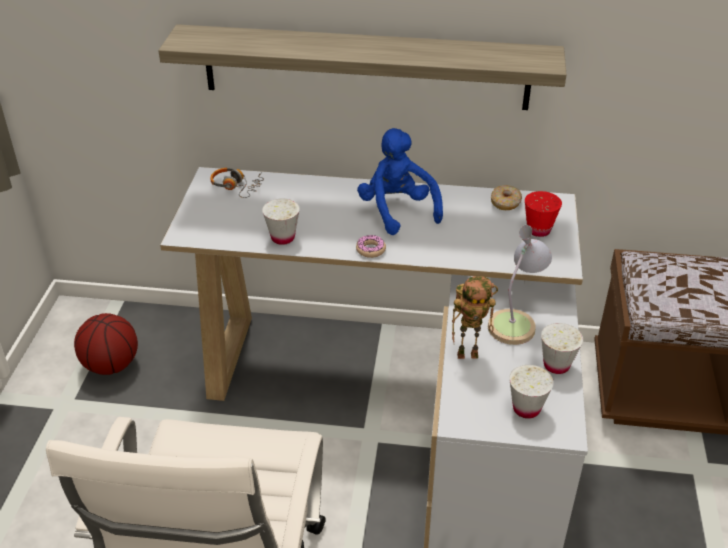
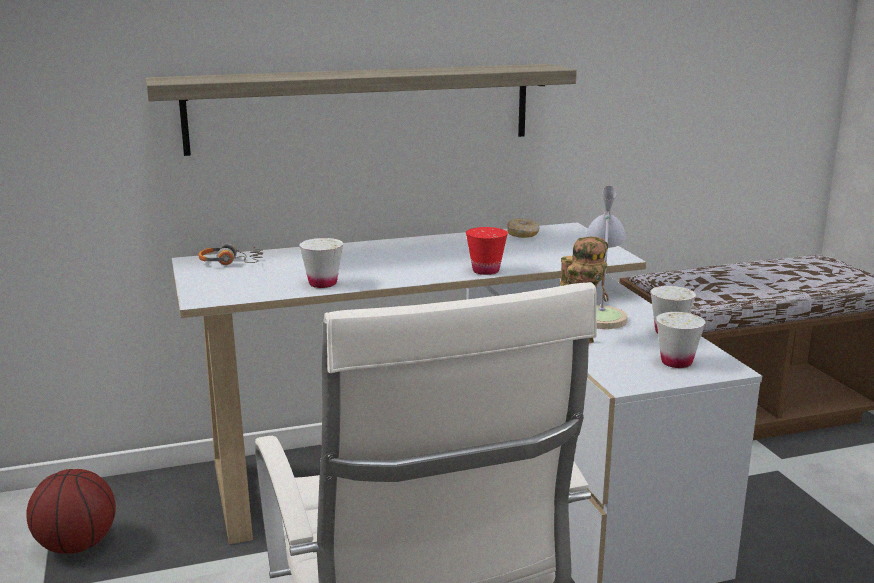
camera: 25 degrees left, 20 degrees down
donut [356,235,386,258] -> none
blue plush toy [357,128,443,235] -> none
red cup [525,191,562,237] -> red cup moved to [466,227,508,275]

